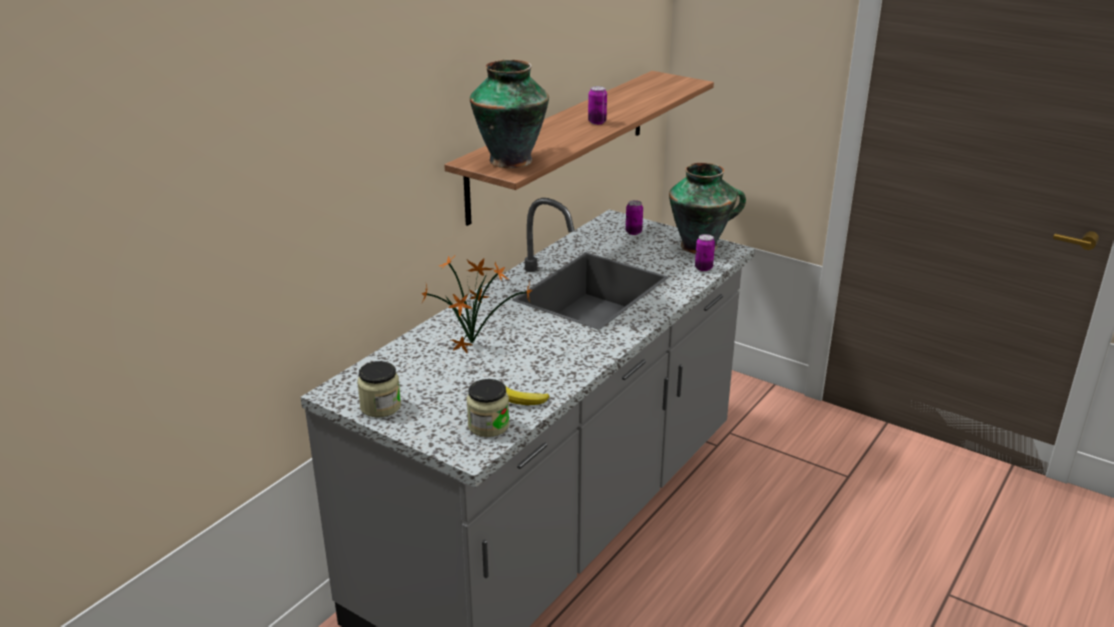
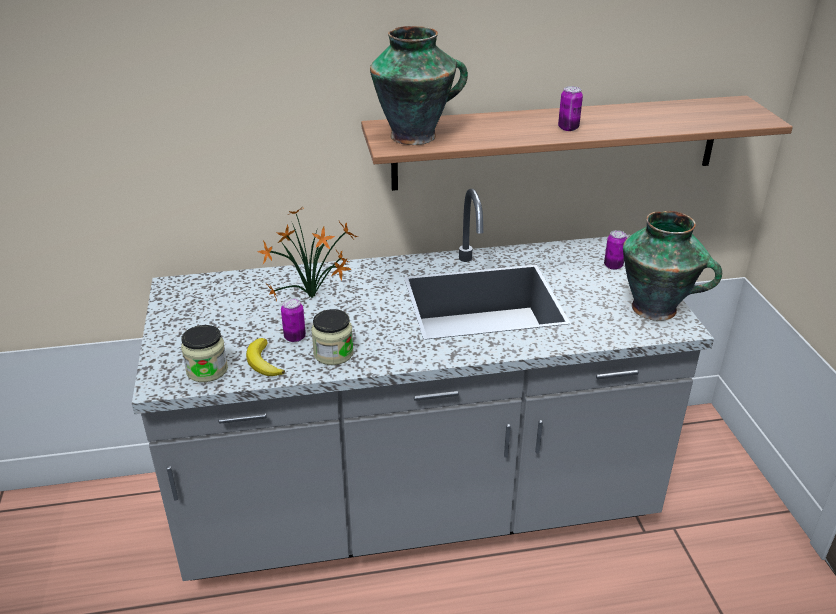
camera: 45 degrees right, 5 degrees up
jar [357,361,401,418] -> jar moved to [311,309,354,365]
can [695,234,715,271] -> can moved to [281,298,306,342]

